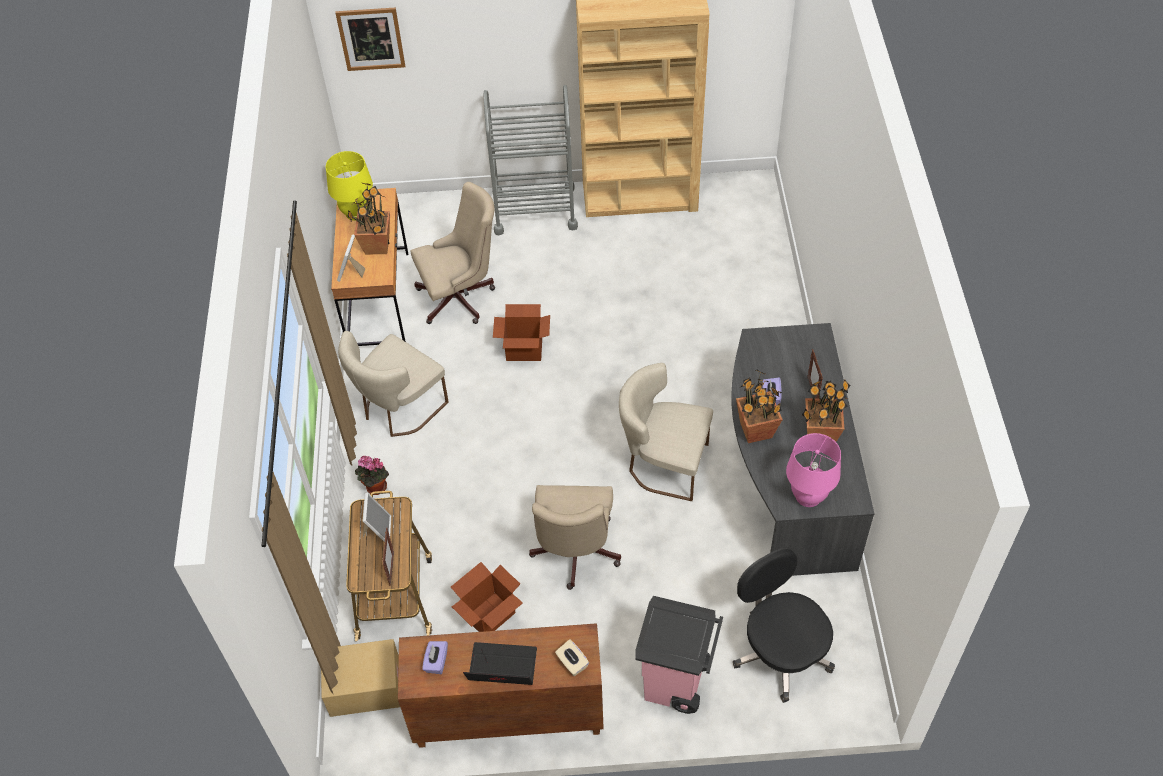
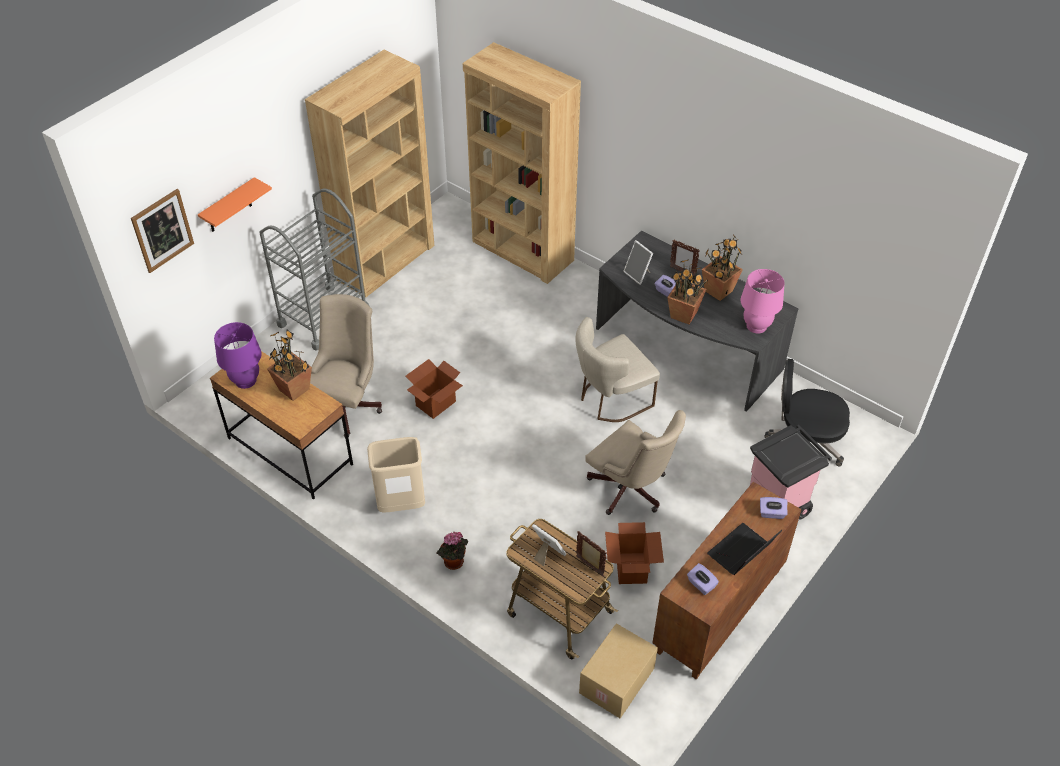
camera: 50 degrees left, 5 degrees down
yellow table lamp [326,151,373,221] -> purple table lamp [214,322,262,389]
picture frame [337,235,366,282] -> picture frame moved to [623,240,653,285]
beige chair [338,331,449,437] -> beige trash can [367,437,425,513]
beige tissue box [555,639,589,676] -> purple tissue box [760,497,787,519]
none -> orange shelf [198,177,272,232]
none -> brown bookcase [463,42,581,284]

